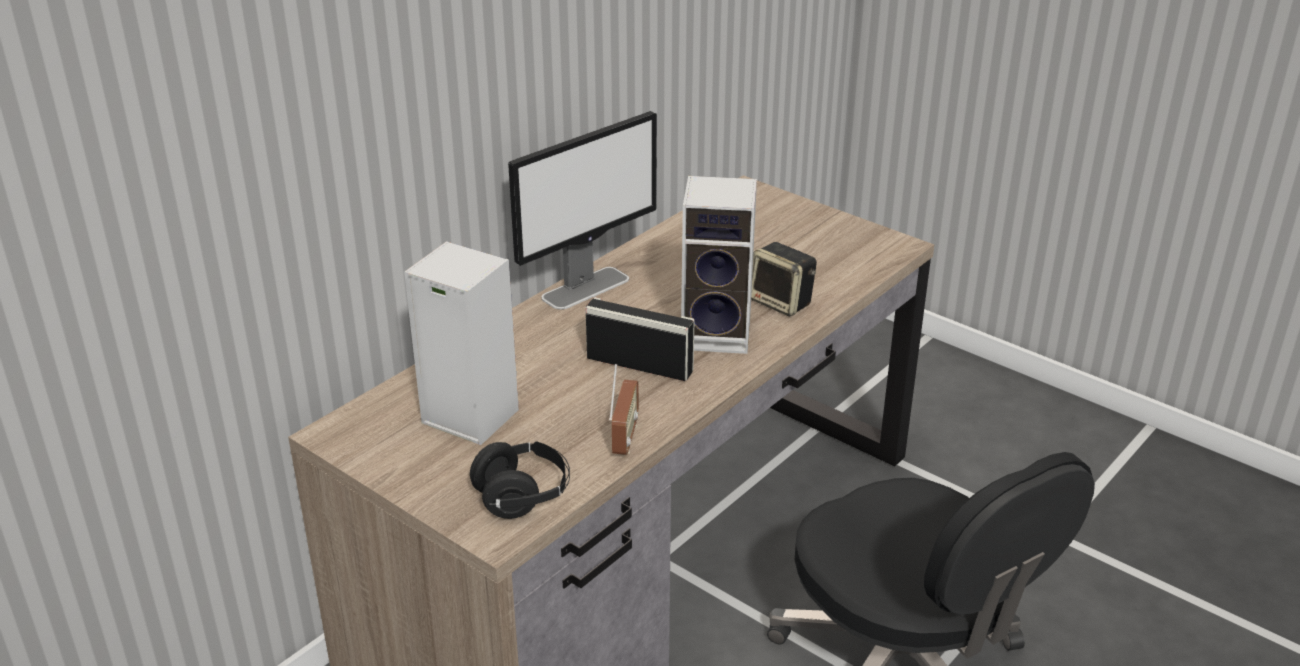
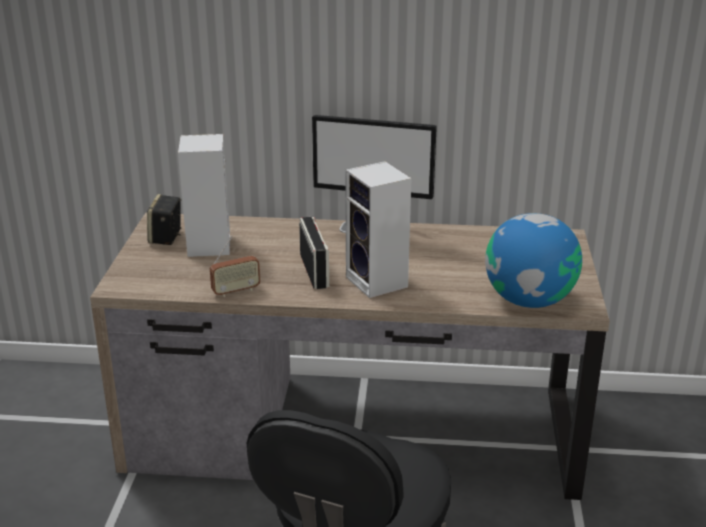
camera: 55 degrees right, 5 degrees down
black headphones [470,441,570,519] -> none
speaker [751,242,817,316] -> speaker moved to [147,194,182,245]
none -> globe [485,213,582,308]

